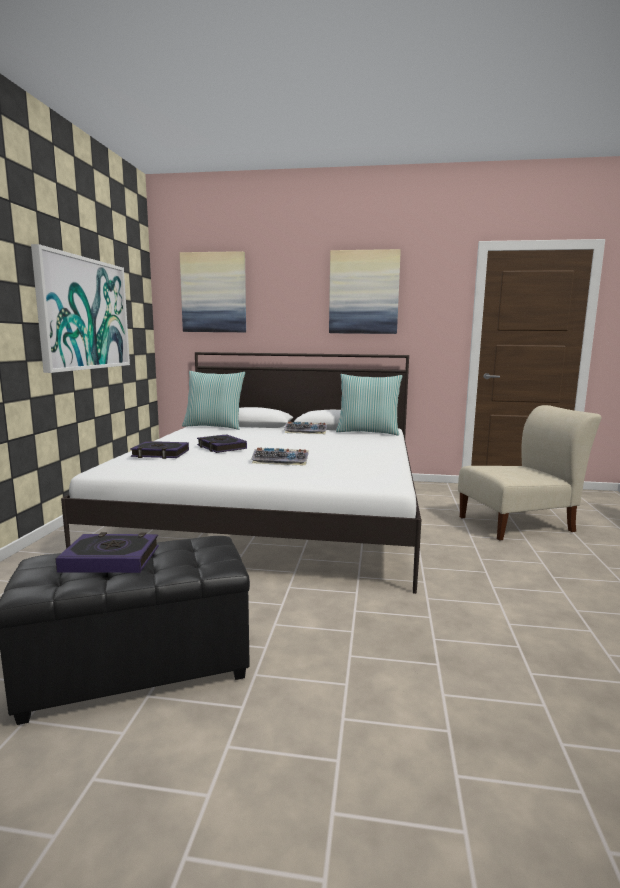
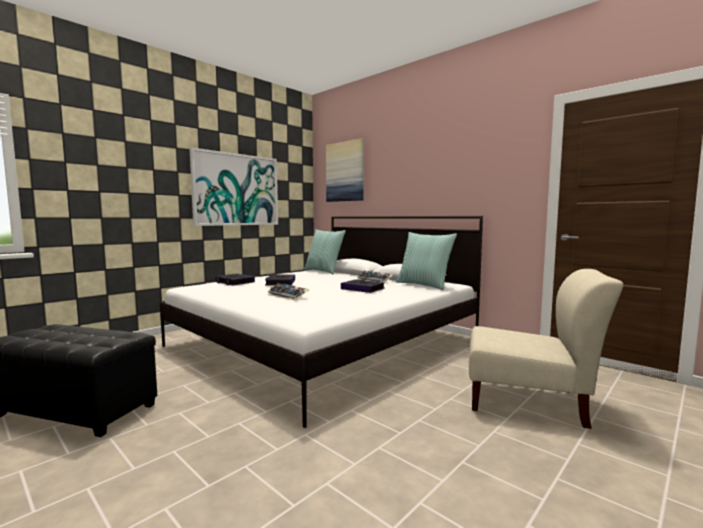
camera: 35 degrees right, 5 degrees down
book [56,532,159,573] -> book moved to [341,279,385,293]
picture [329,249,401,334] -> none

